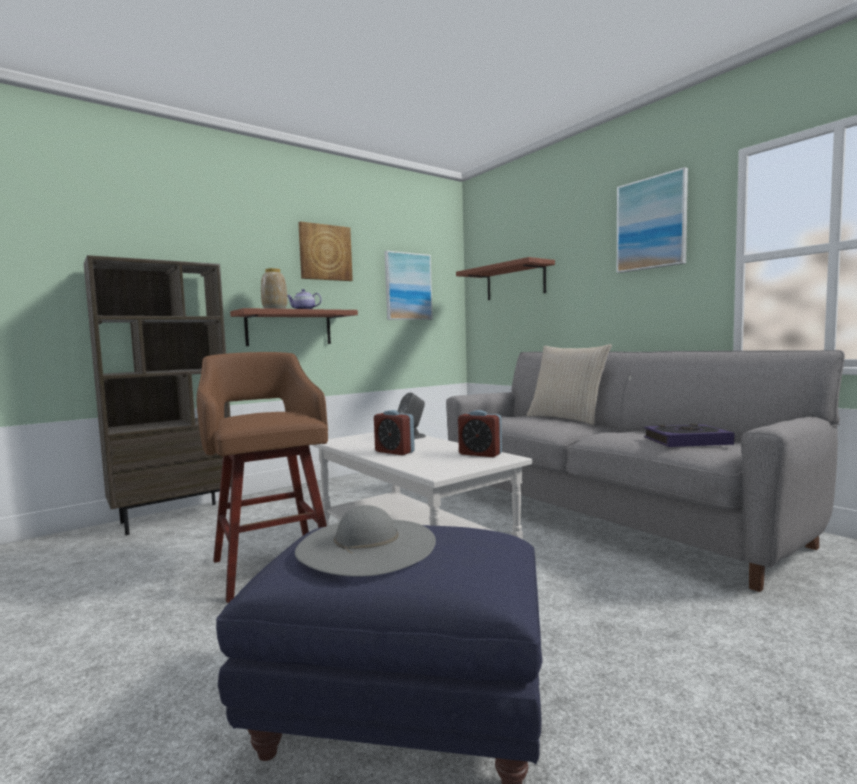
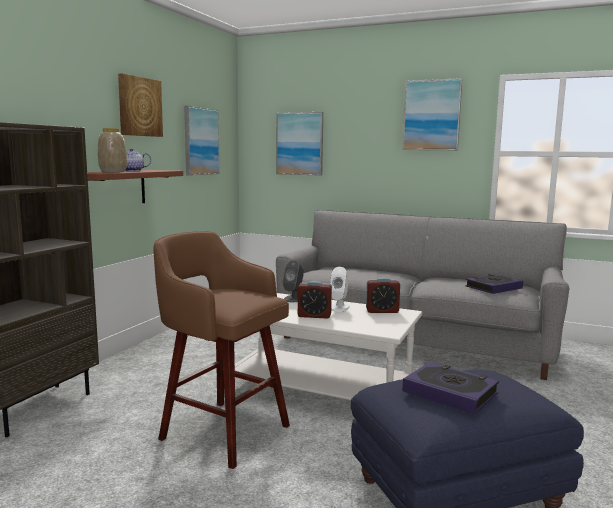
camera: 30 degrees left, 5 degrees up
grey hat [295,505,436,576] -> book [402,362,499,414]
shelf [456,257,555,300] -> picture [276,112,323,176]
beige pillow [527,344,612,425] -> none
none -> white speaker [330,267,350,312]

